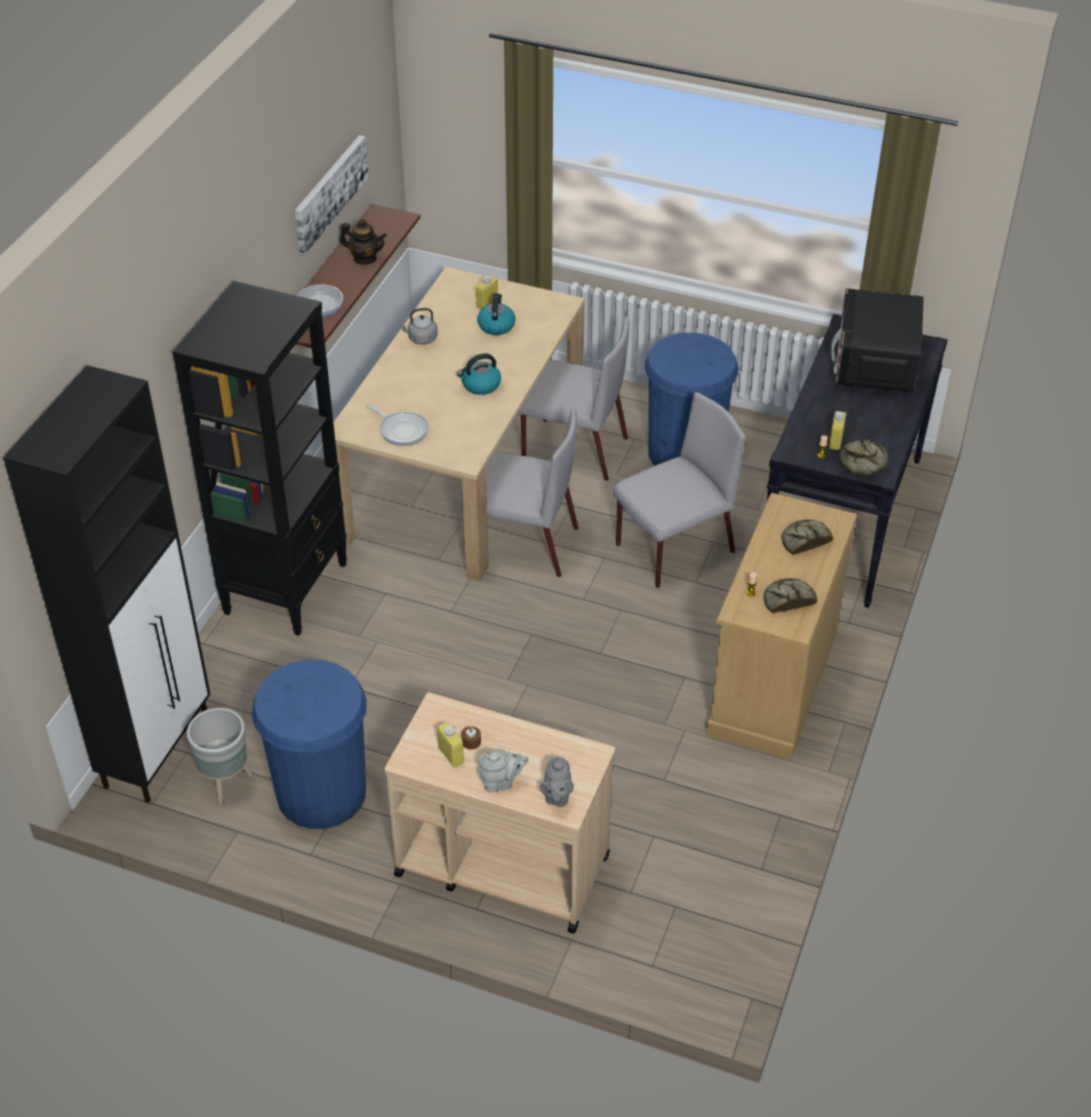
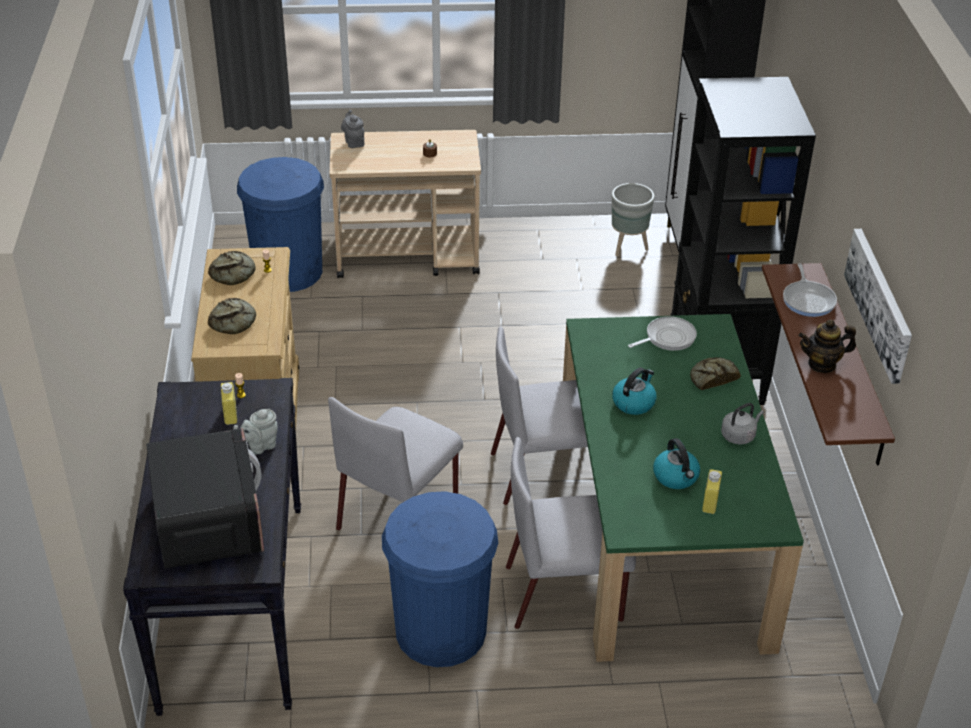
camera: 155 degrees right, 5 degrees down
blue trash can [252,660,367,829] -> blue trash can moved to [237,157,324,292]
beige dining table [333,267,585,582] -> green dining table [563,314,804,662]
frying pan [366,404,429,446] -> frying pan turned 135 degrees clockwise [628,316,697,351]
yellow bottle [437,722,464,767] -> none
grey teapot [478,750,528,793] -> grey teapot moved to [233,409,278,454]
bread [839,439,888,476] -> bread moved to [690,357,741,390]

